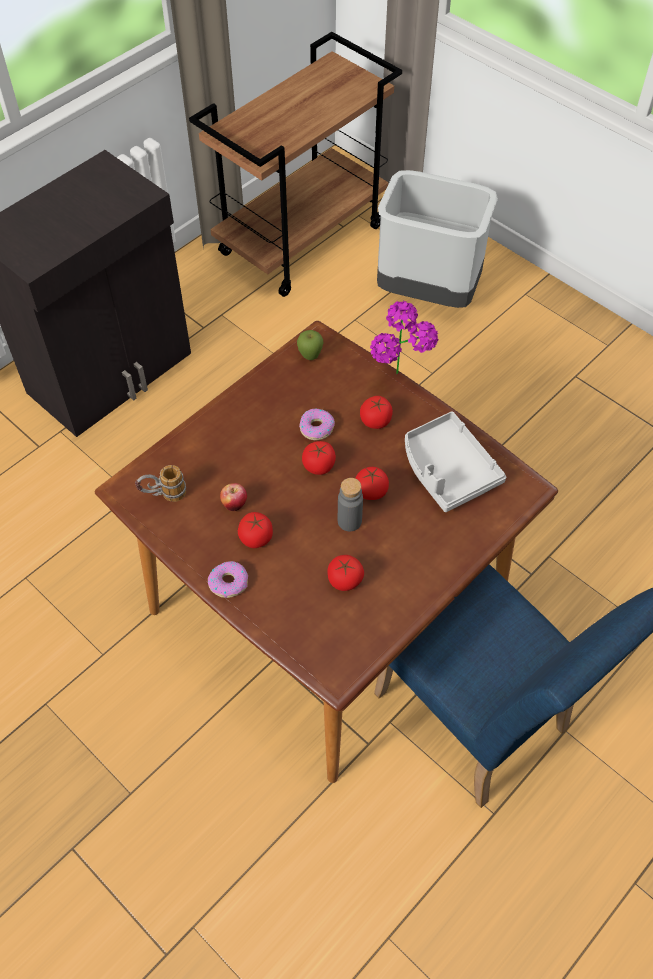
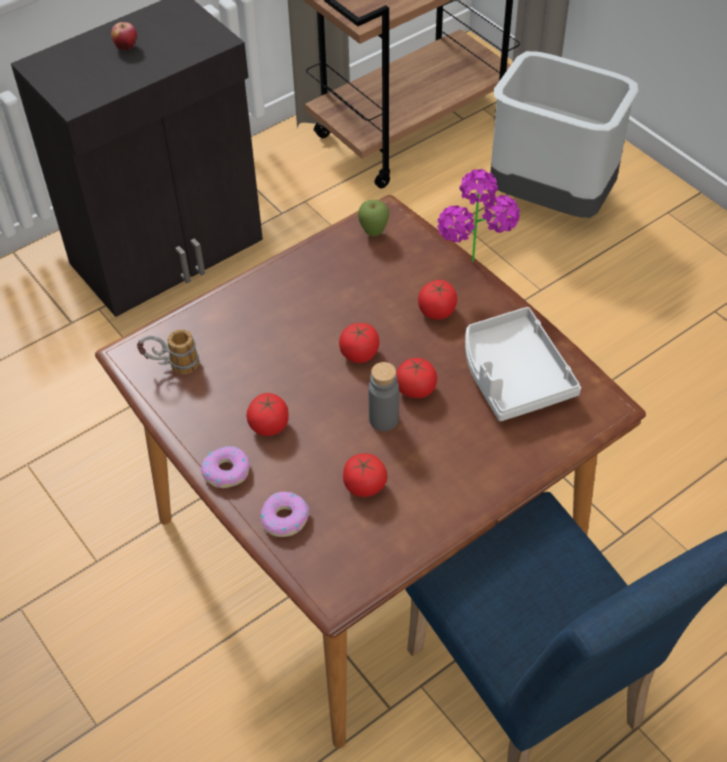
camera: 10 degrees right, 5 degrees down
apple [220,483,247,511] -> apple moved to [111,22,137,50]
donut [299,409,335,440] -> donut moved to [260,492,309,537]

